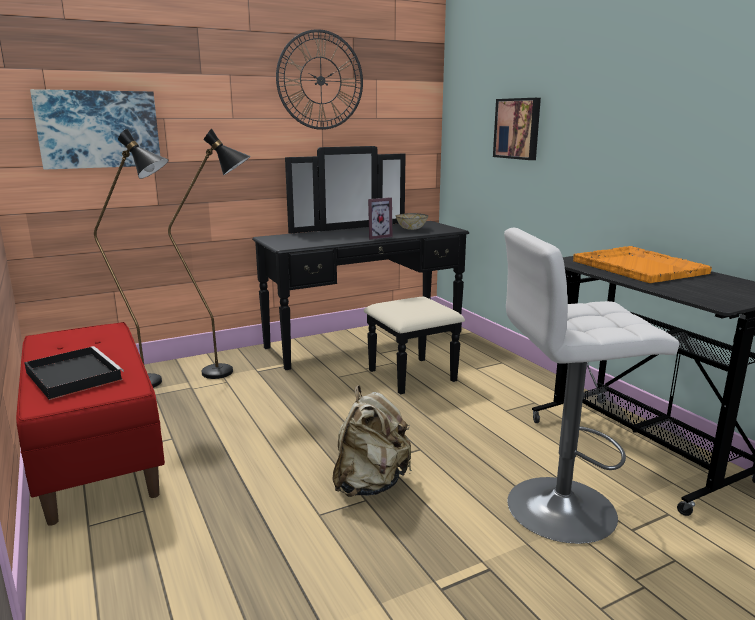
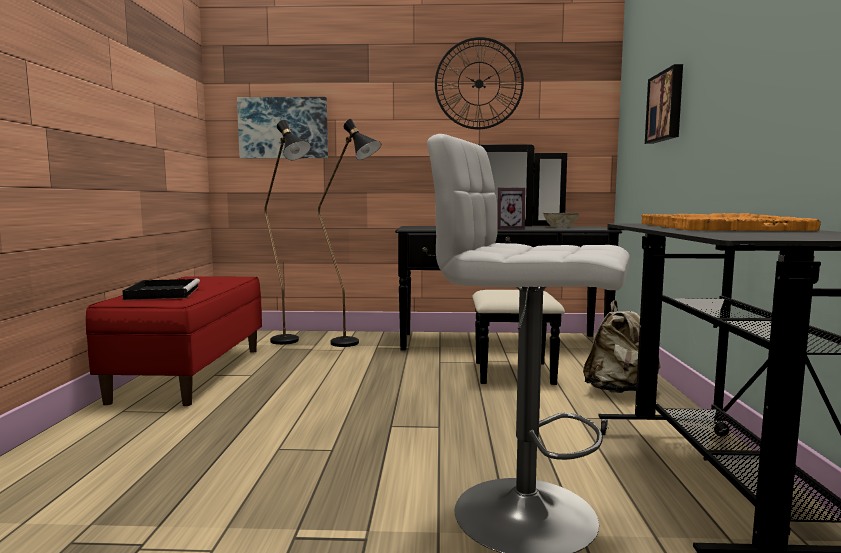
camera: 30 degrees right, 10 degrees down
beige backpack [332,385,412,497] -> beige backpack moved to [583,300,661,393]

